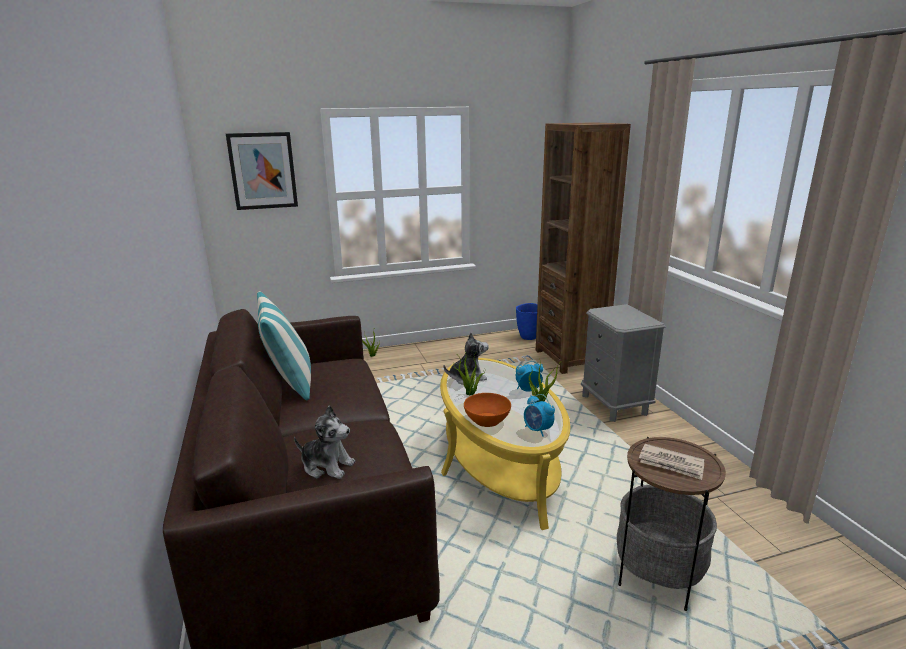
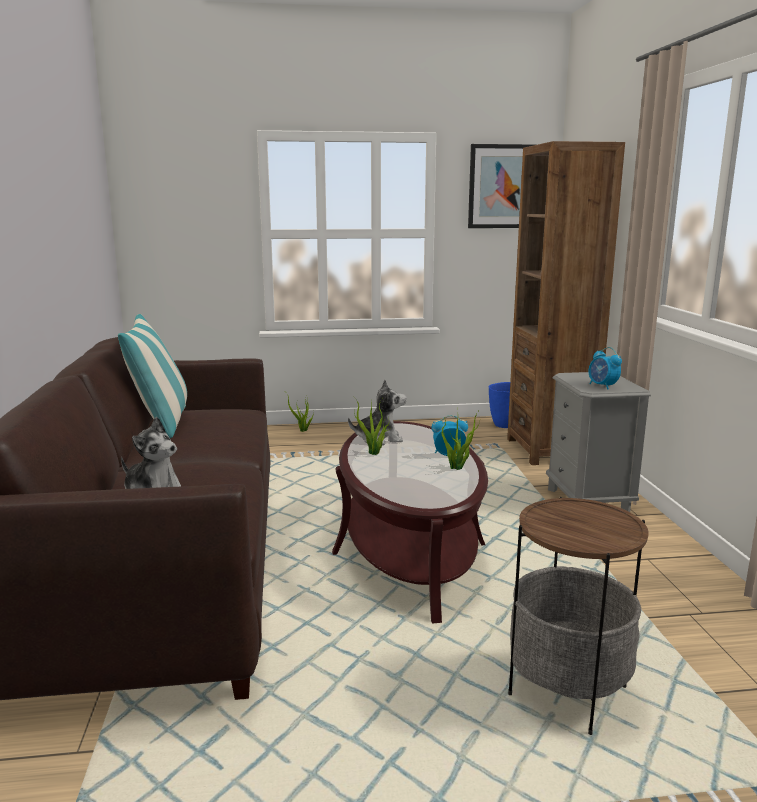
camera: 10 degrees right, 5 degrees down
picture [226,132,298,210] -> picture moved to [468,144,535,228]
yellow coffee table [440,358,570,530] -> brown coffee table [332,421,488,623]
orange bowl [464,393,511,427] -> none
alarm clock [524,394,555,437] -> alarm clock moved to [589,347,622,390]
newspaper [639,444,705,480] -> none

